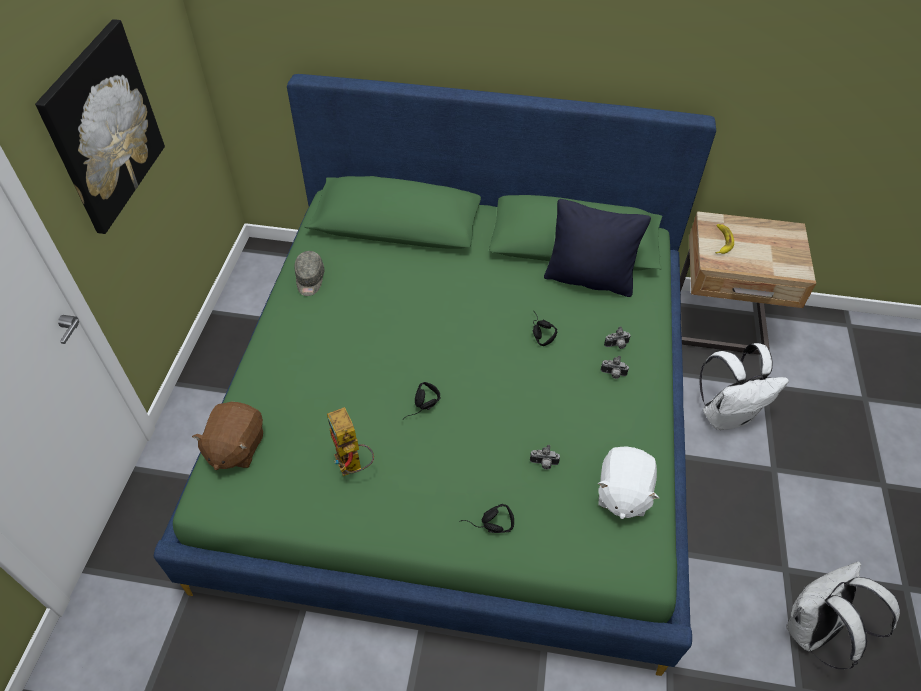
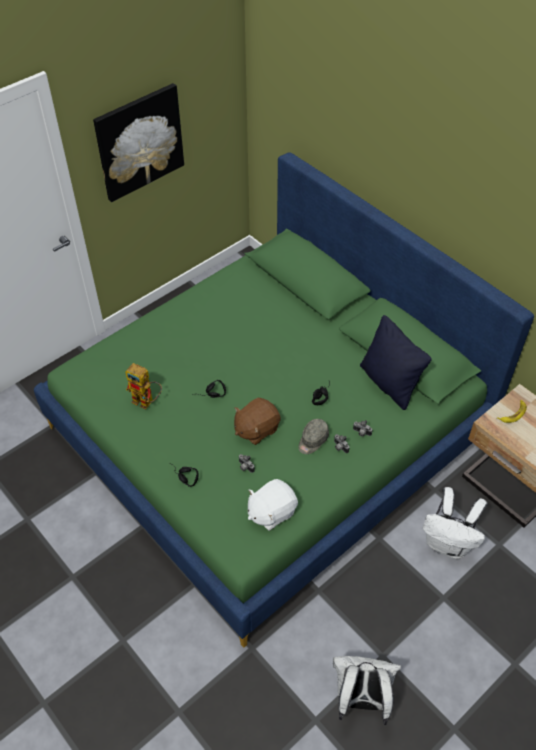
camera: 40 degrees right, 0 degrees up
brown plush toy [192,402,263,470] -> brown plush toy moved to [234,398,281,445]
grey cap [295,251,324,296] -> grey cap moved to [299,419,329,454]
toy robot [327,407,374,476] -> toy robot turned 75 degrees counterclockwise [125,363,162,409]

